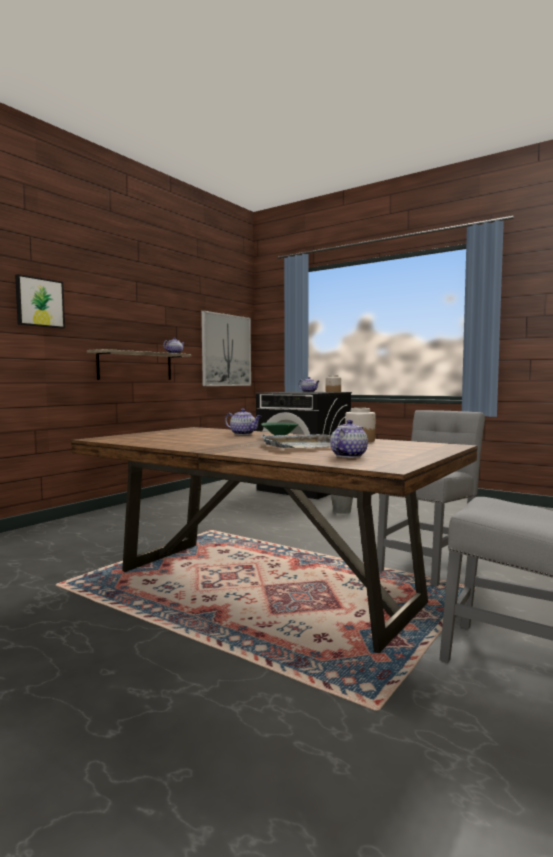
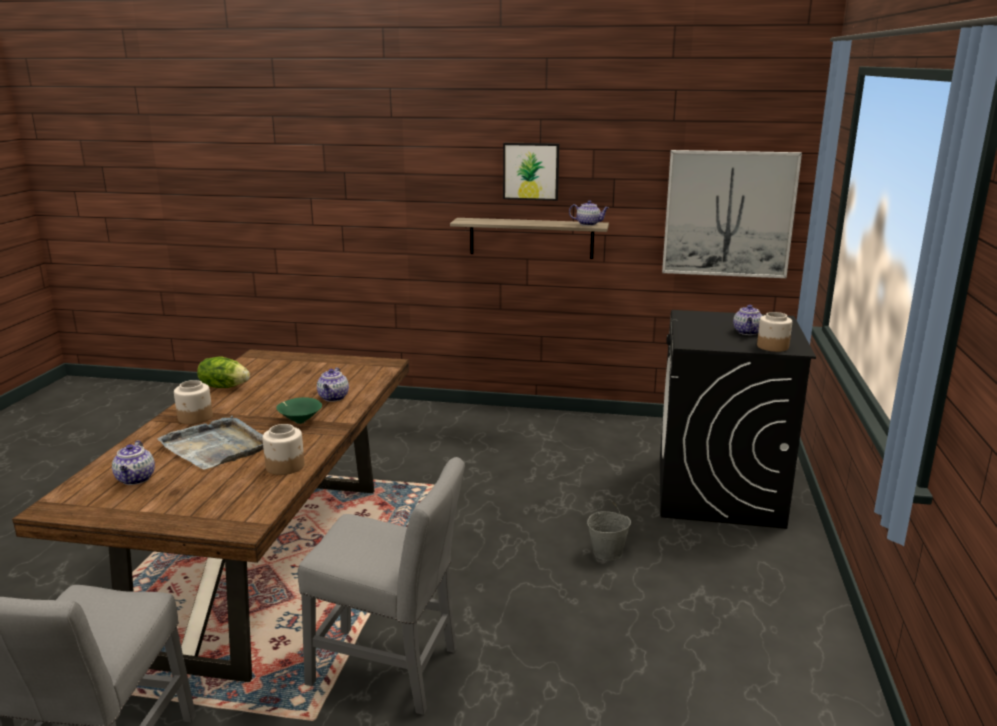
camera: 65 degrees right, 15 degrees up
picture [15,274,65,329] -> picture moved to [503,143,559,201]
teapot [330,420,368,458] -> teapot turned 75 degrees clockwise [112,440,155,485]
none -> jar [174,380,213,424]
none -> lettuce [197,357,250,388]

